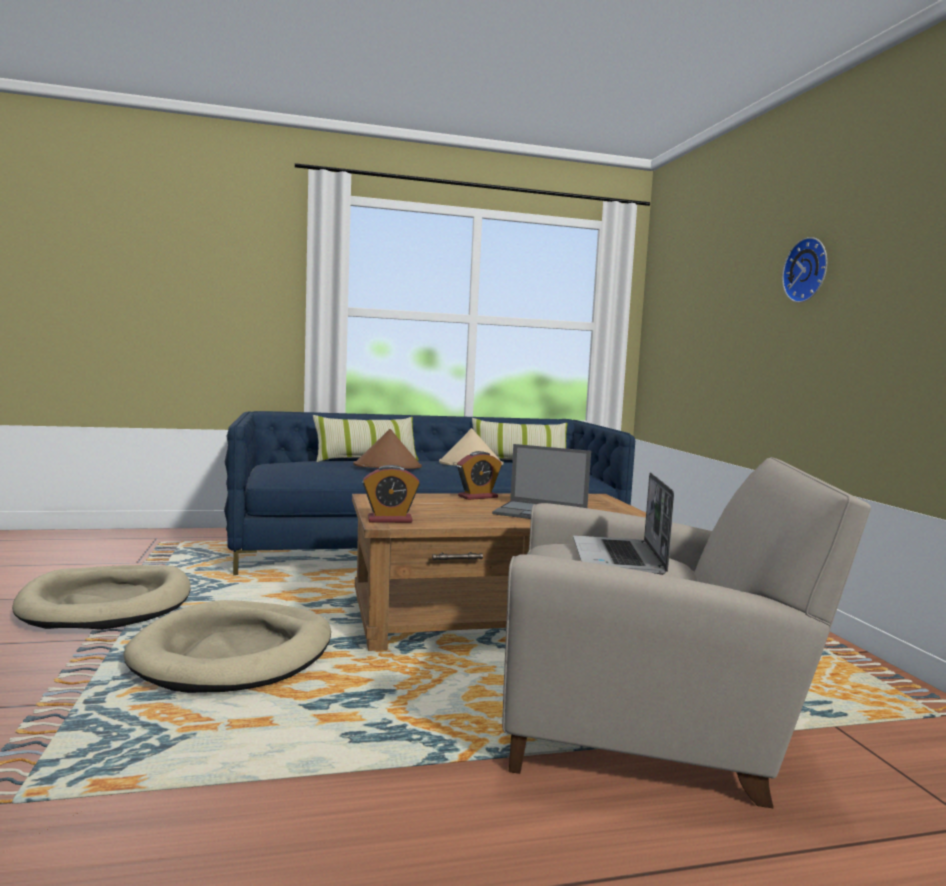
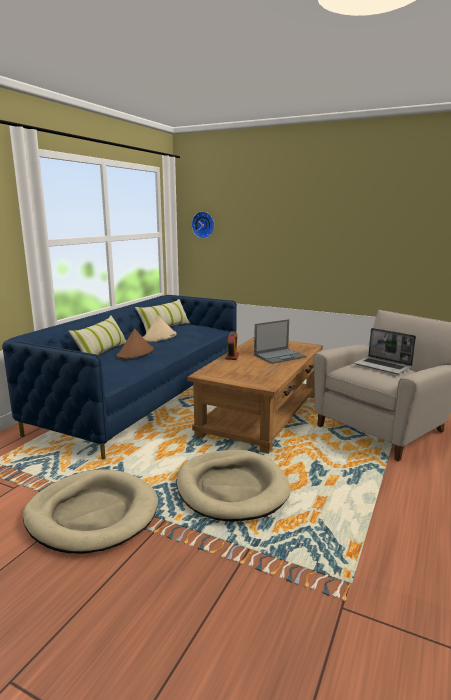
camera: 50 degrees left, 10 degrees up
alarm clock [363,465,420,523] -> none
wall clock [782,237,827,303] -> wall clock moved to [191,212,215,239]

